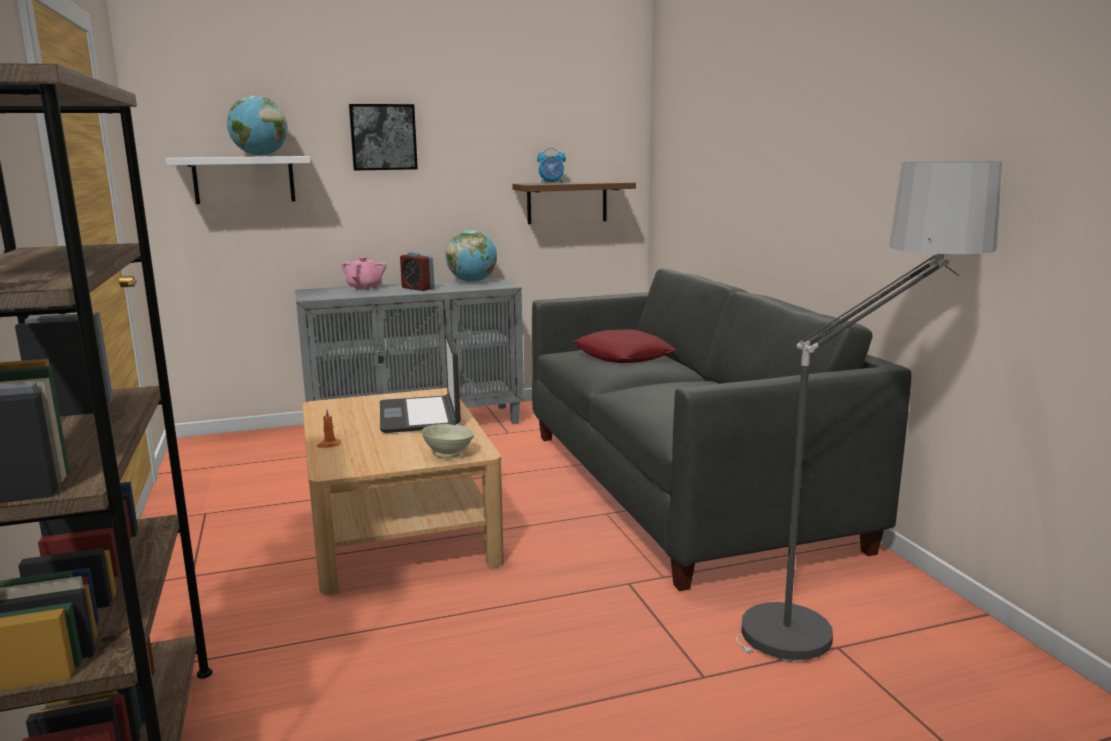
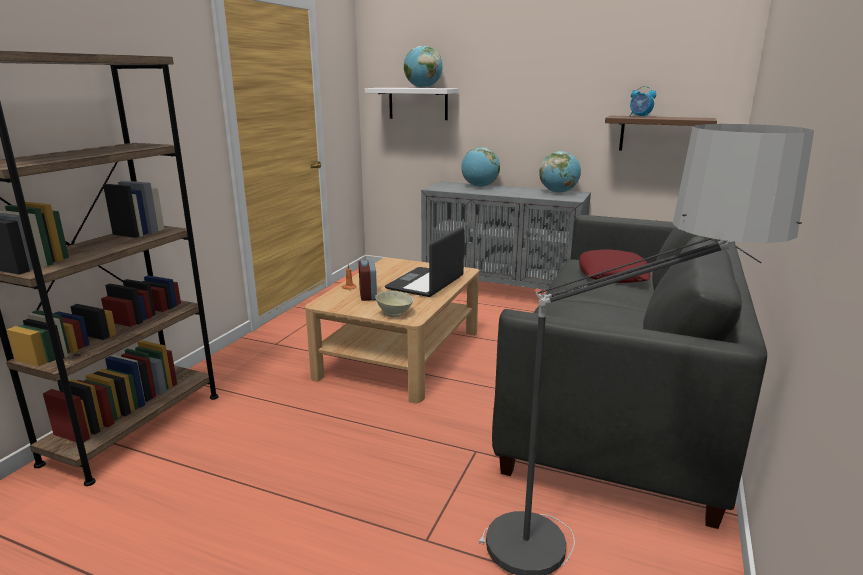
camera: 40 degrees right, 5 degrees up
pink teapot [341,257,386,290] -> globe [461,147,500,187]
picture [349,104,418,171] -> none
alarm clock [400,252,435,291] -> alarm clock moved to [358,260,377,301]

